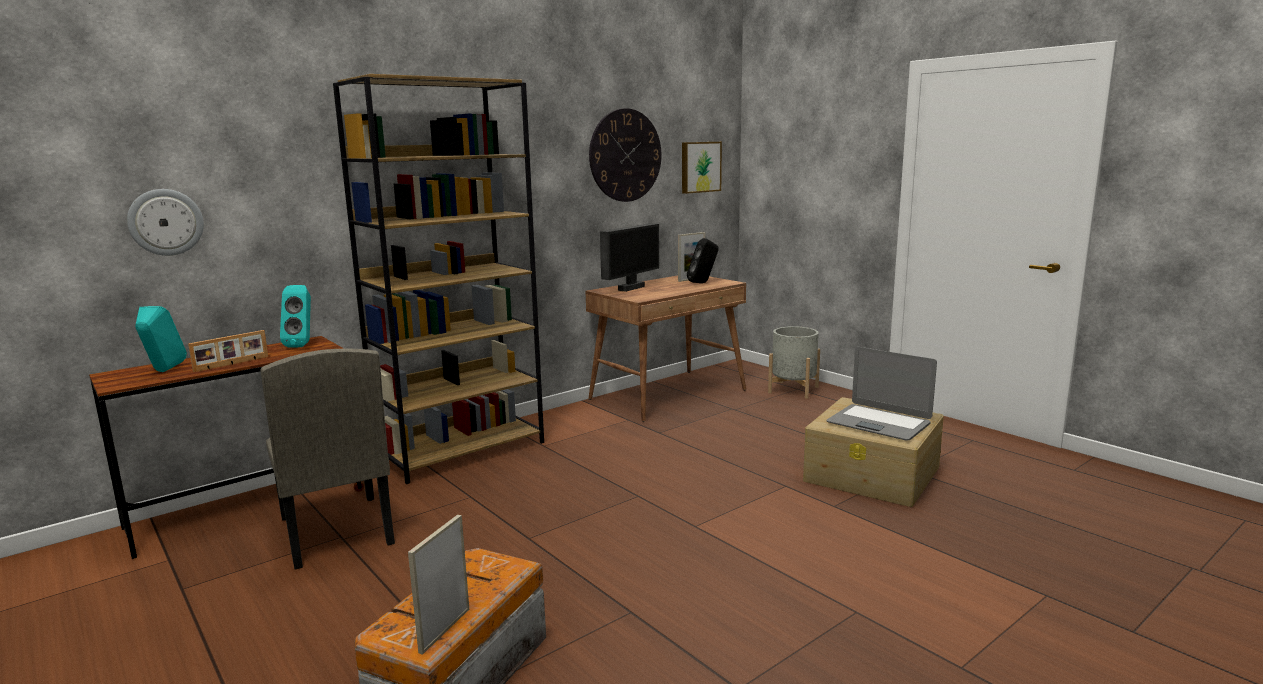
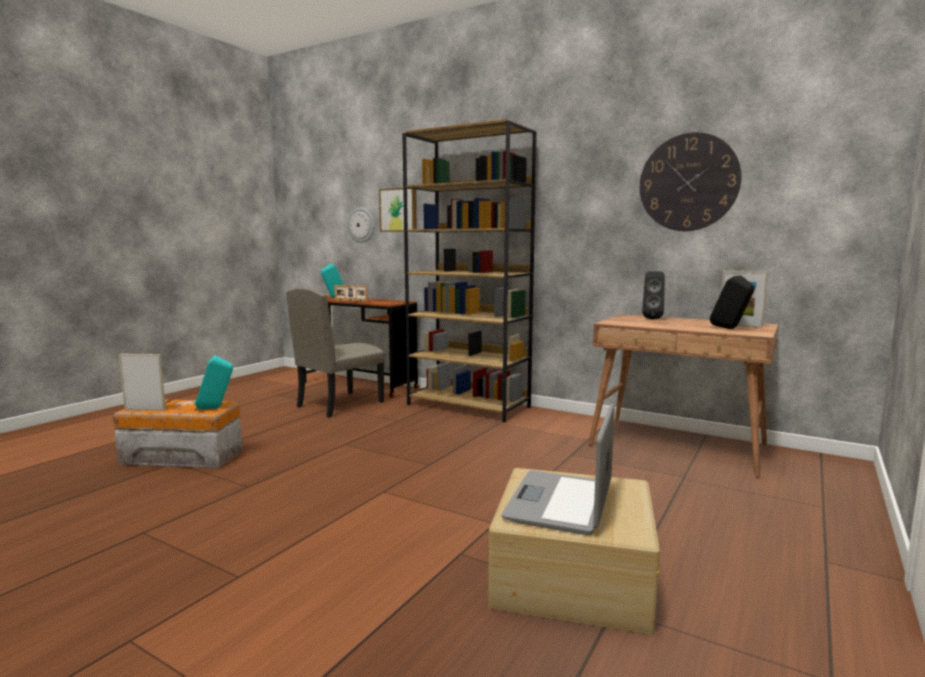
camera: 70 degrees right, 5 degrees down
turquoise speaker [280,285,311,348] -> turquoise speaker moved to [194,356,233,409]
monitor [600,223,659,292] -> black speaker [642,271,665,319]
picture [682,142,722,194] -> picture moved to [379,188,417,232]
grey planter [768,326,820,399] -> none

